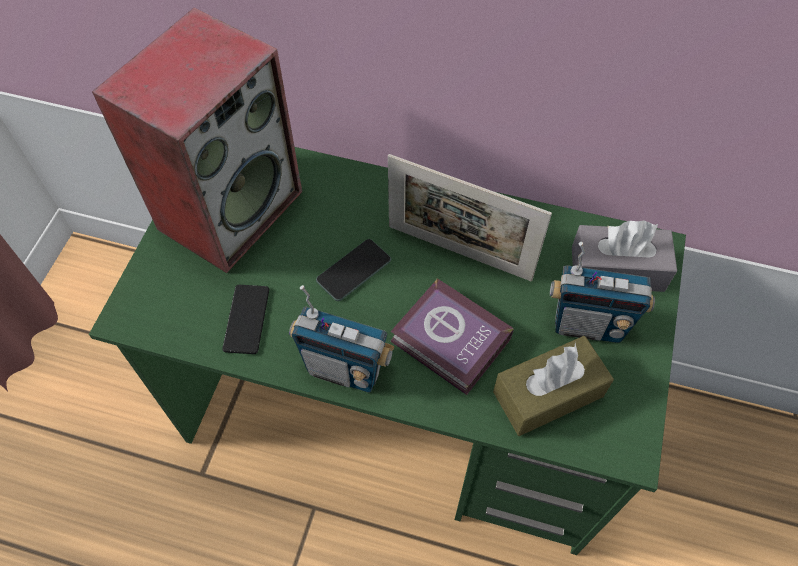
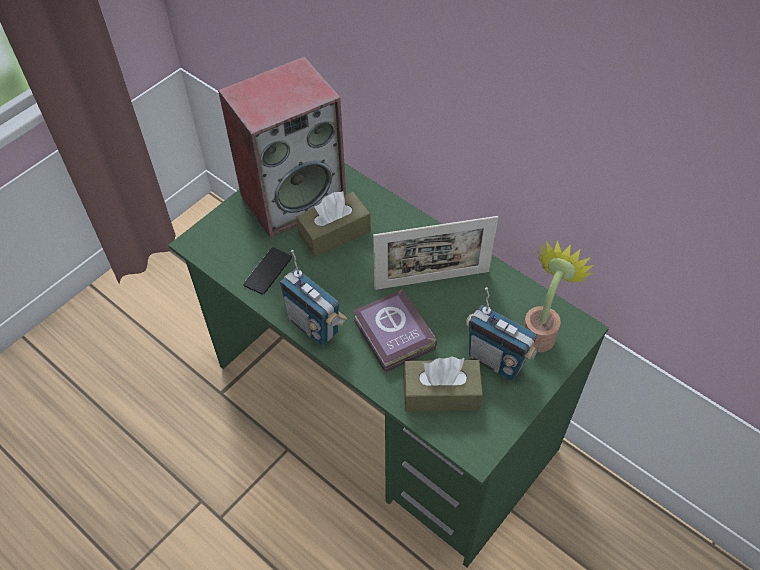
camera: 25 degrees right, 5 degrees down
phone [316,239,391,301] -> none
picture frame [388,154,552,281] -> picture frame turned 60 degrees counterclockwise [373,216,498,290]
grey tissue box [572,220,677,292] -> potted plant [523,240,594,352]
none -> brown tissue box [296,191,371,257]

